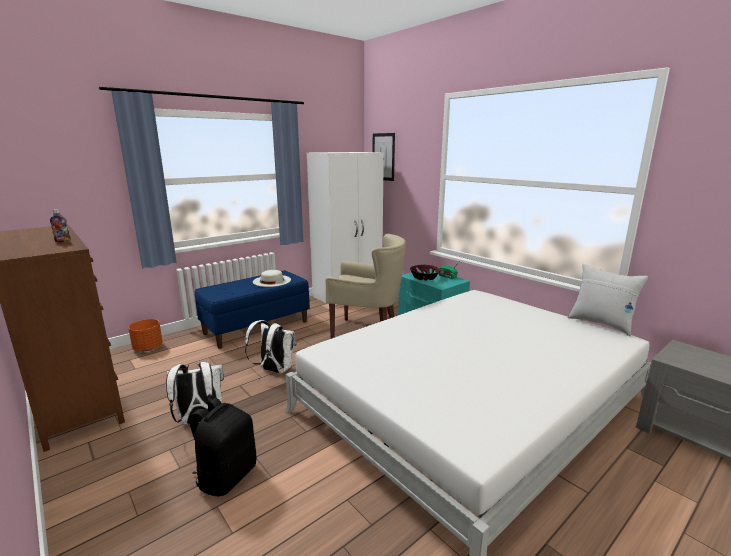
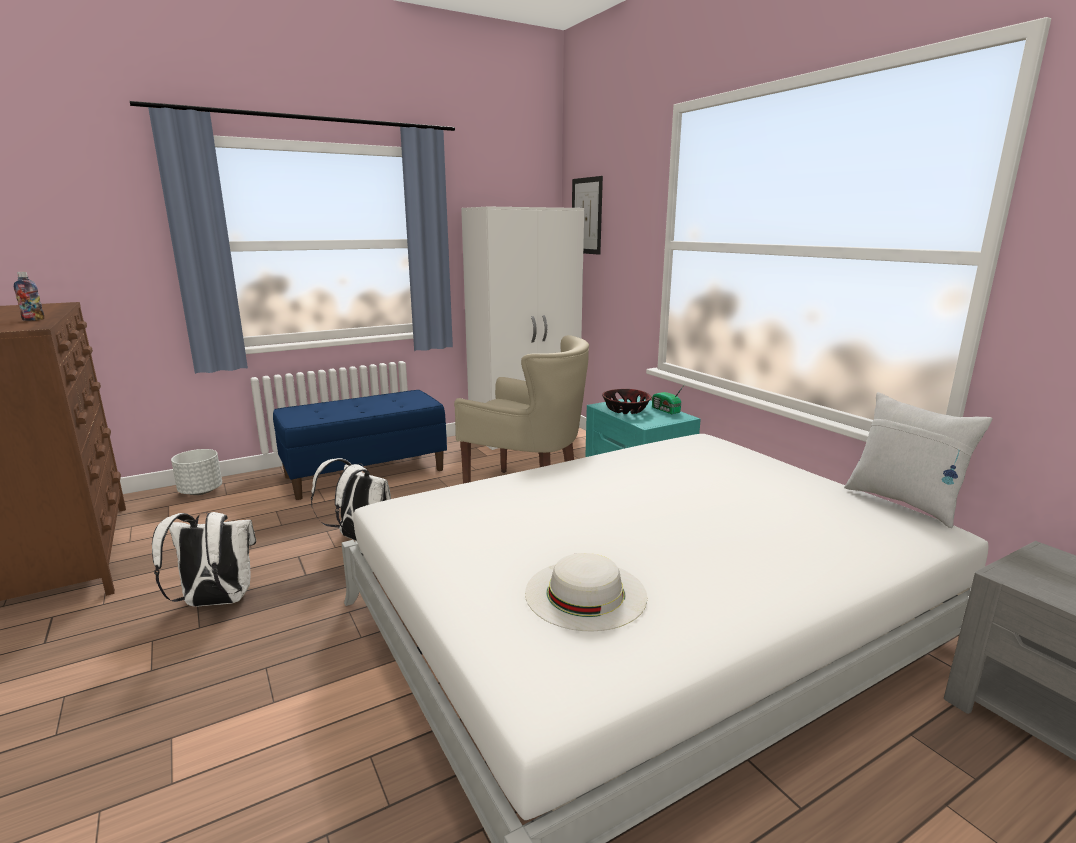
camera: 10 degrees right, 0 degrees up
orange planter [128,319,163,351] -> white planter [171,449,222,495]
black backpack [190,398,256,496] -> none
white hat [253,270,291,287] -> white hat moved to [525,553,647,631]

